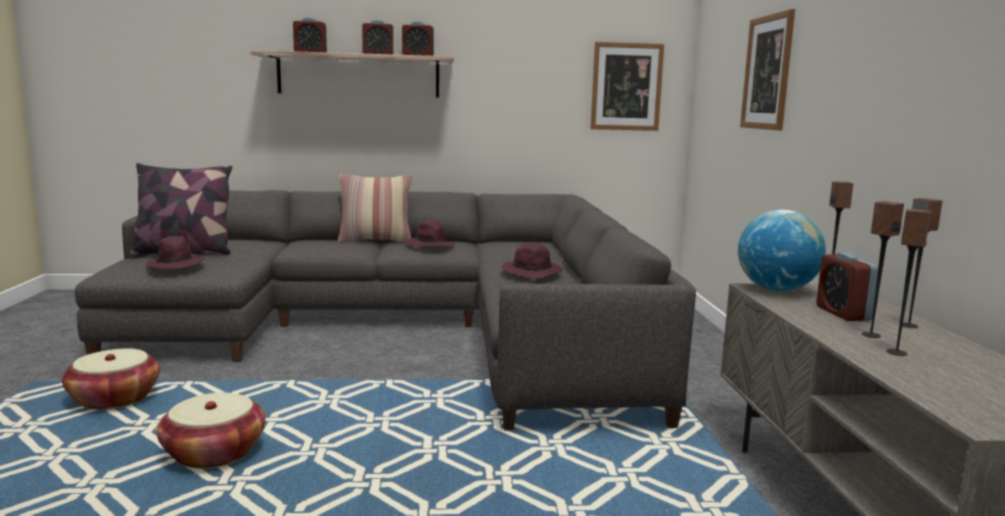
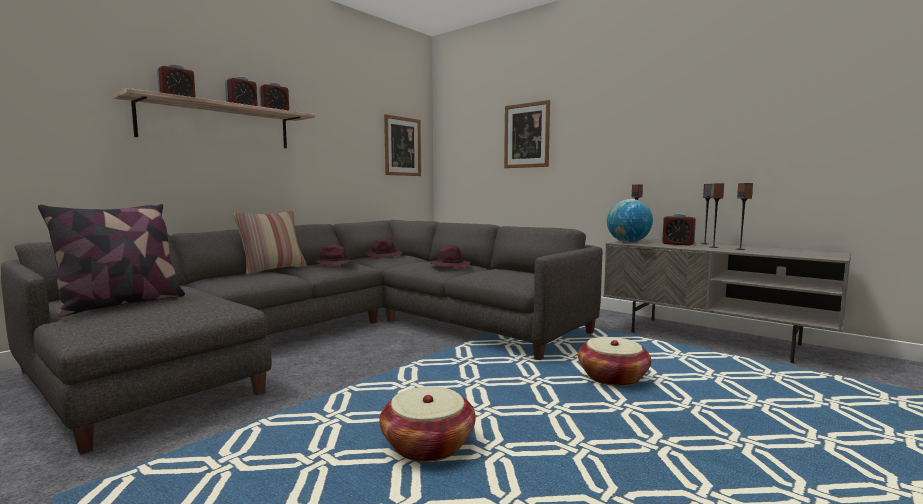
camera: 45 degrees left, 5 degrees down
basket [62,348,160,410] -> basket moved to [578,337,651,386]
purple hat [146,236,206,269] -> purple hat moved to [365,238,403,259]

